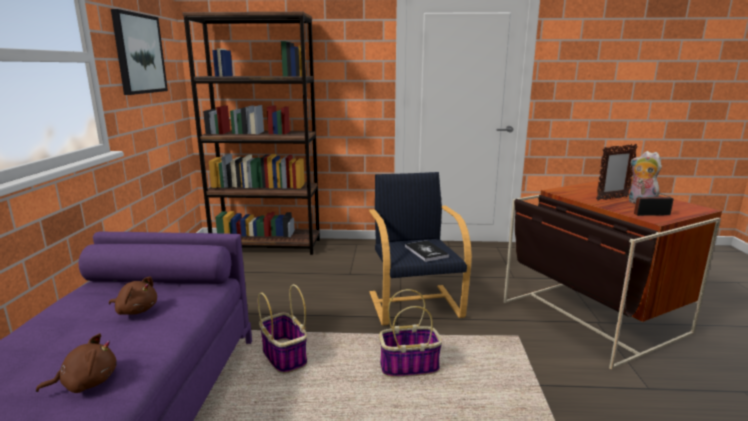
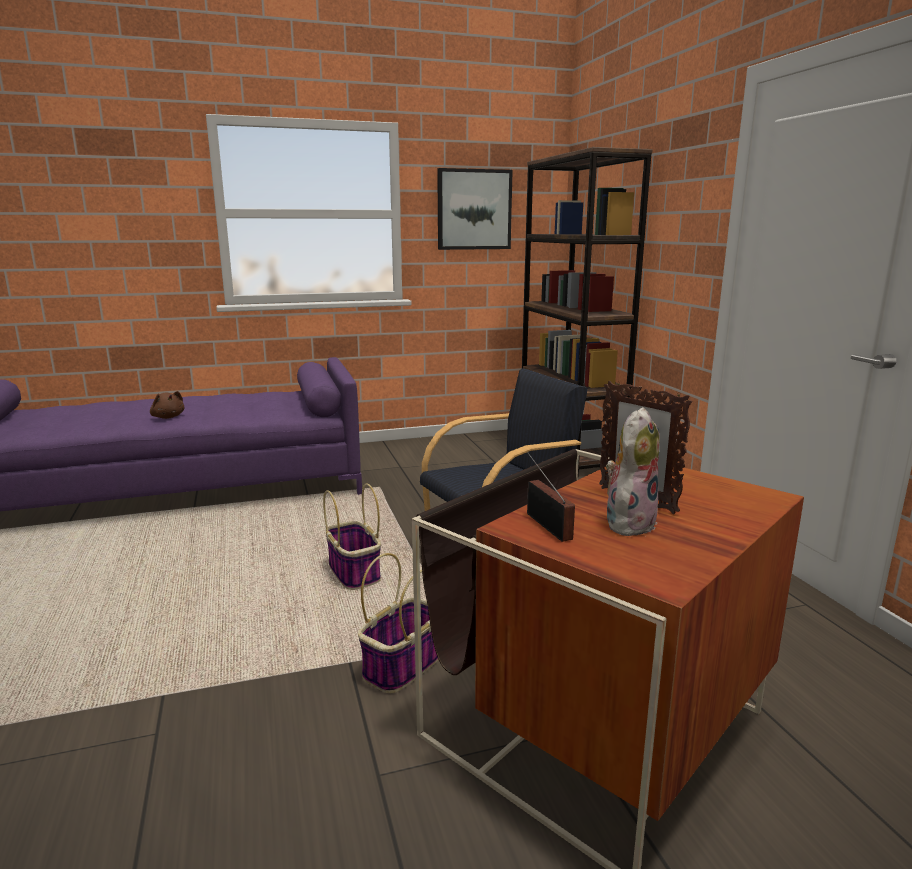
camera: 70 degrees right, 0 degrees up
brown plush toy [109,277,157,315] -> none
basket [258,284,307,374] -> basket moved to [358,553,438,693]
book [405,240,449,262] -> none

